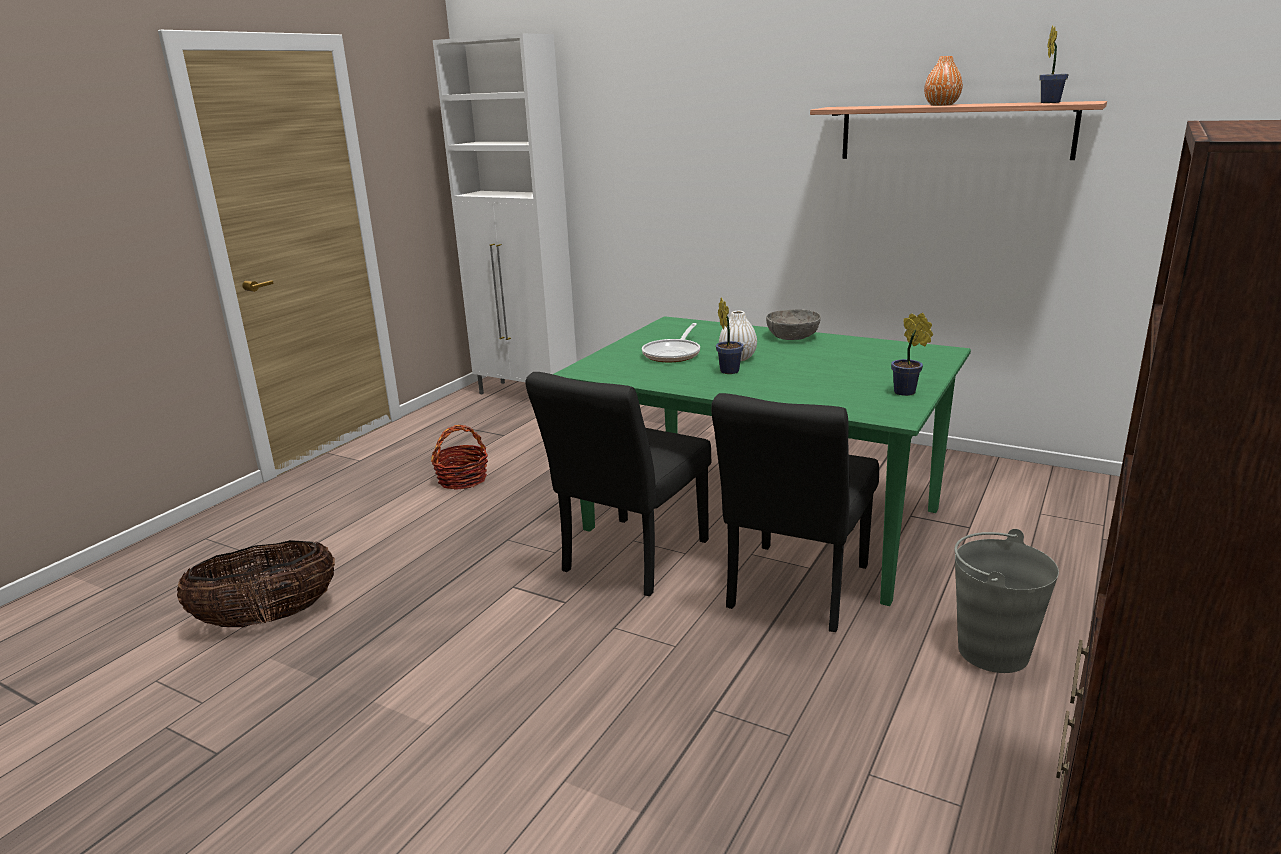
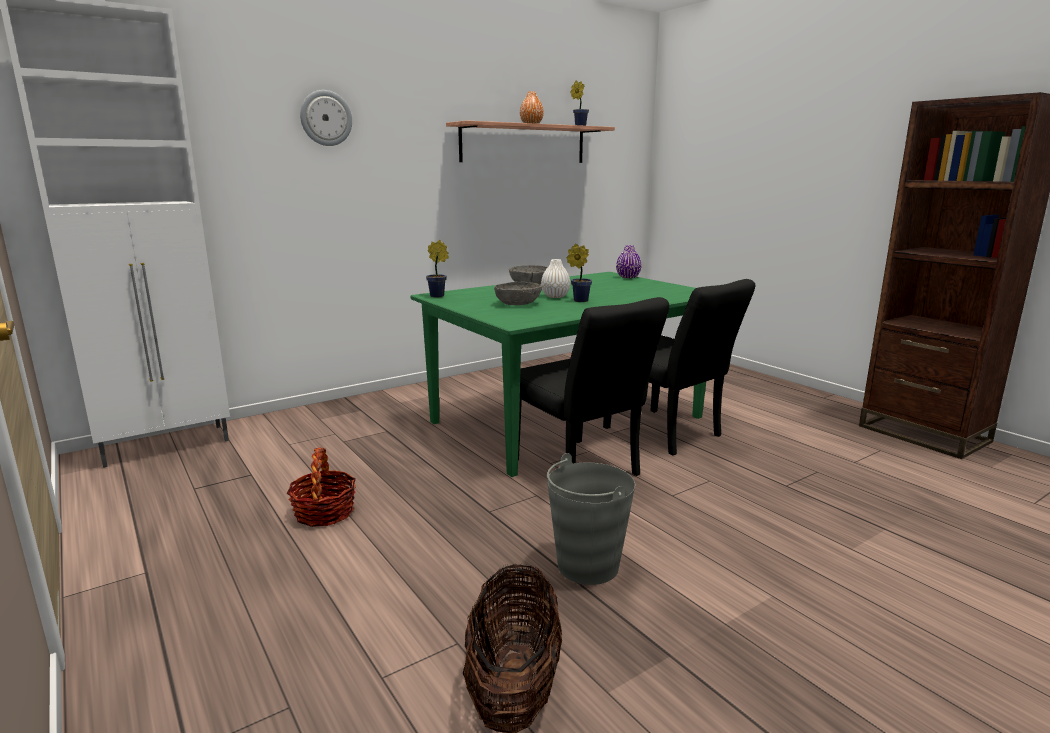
camera: 65 degrees left, 5 degrees down
frying pan [642,323,700,362] -> grey bowl [494,282,542,305]
potted plant [891,313,933,396] -> potted plant moved to [426,240,449,297]
grey bucket [954,529,1059,673] -> grey bucket moved to [547,453,635,585]
none -> wall clock [300,90,352,146]
none -> purple vase [616,245,642,278]

